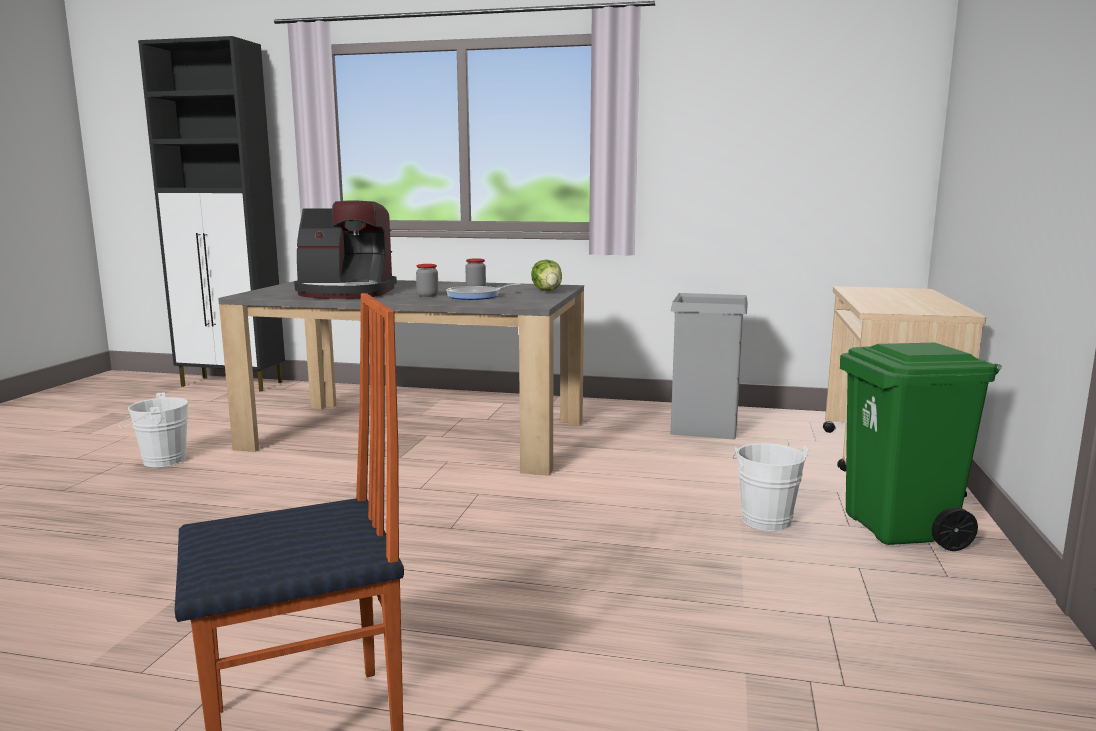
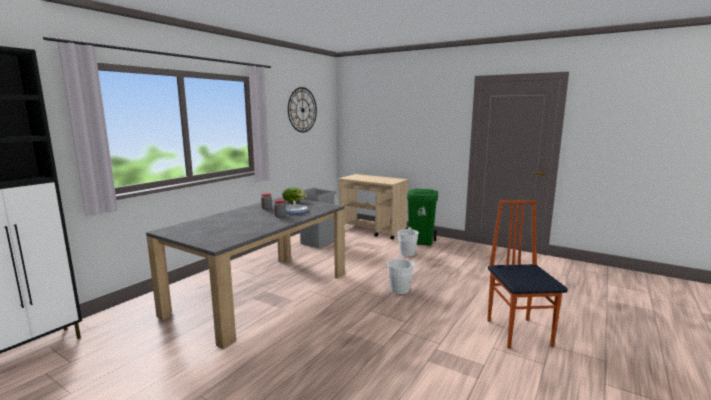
camera: 70 degrees left, 0 degrees up
white bucket [119,392,188,467] -> white bucket moved to [386,259,415,294]
coffee machine [294,201,397,299] -> none
none -> wall clock [288,87,317,132]

